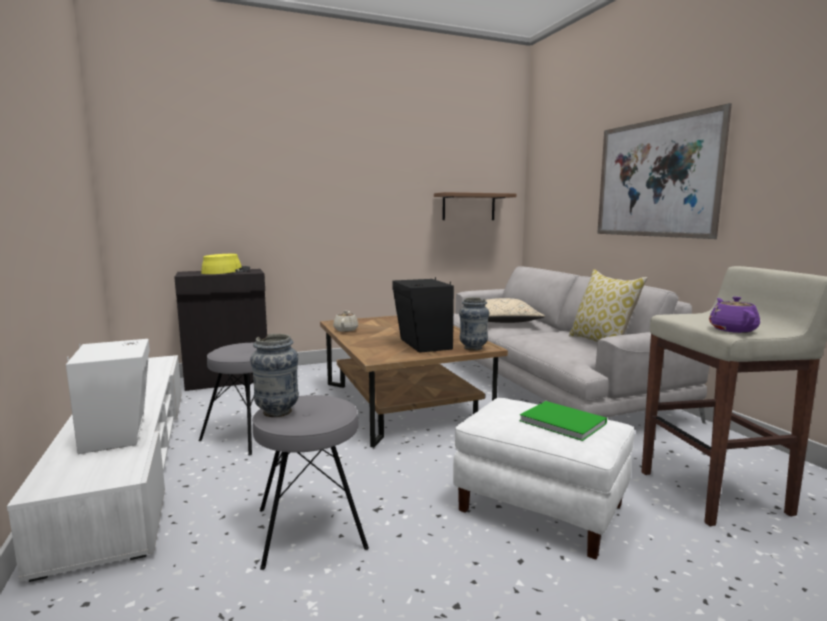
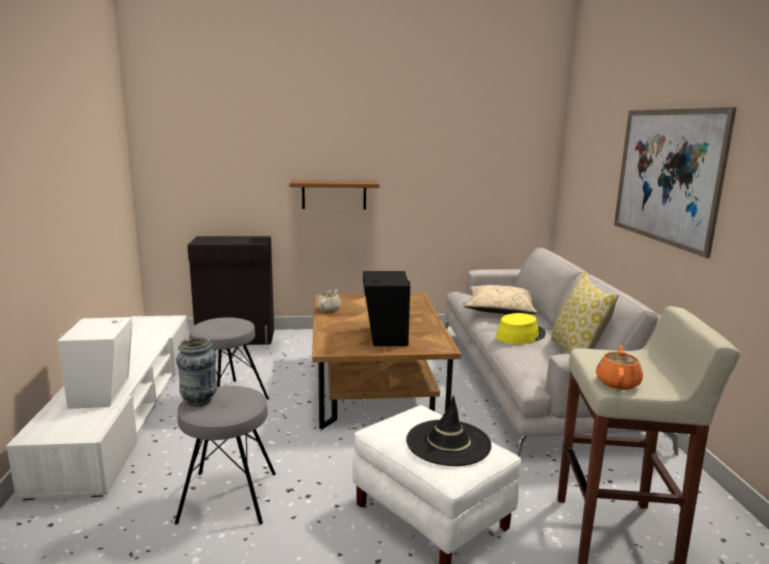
camera: 15 degrees right, 5 degrees up
yellow hat [201,254,250,274] -> yellow hat moved to [496,313,546,344]
brown shelf [434,192,517,220] -> brown shelf moved to [289,180,380,209]
vase [459,297,489,351] -> none
green book [520,401,607,441] -> black hat [406,395,491,466]
purple teapot [709,297,760,333] -> orange teapot [596,345,643,390]

